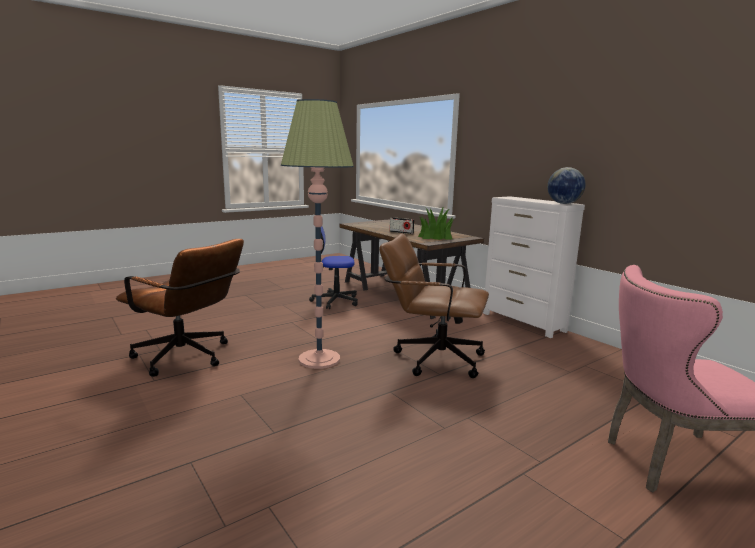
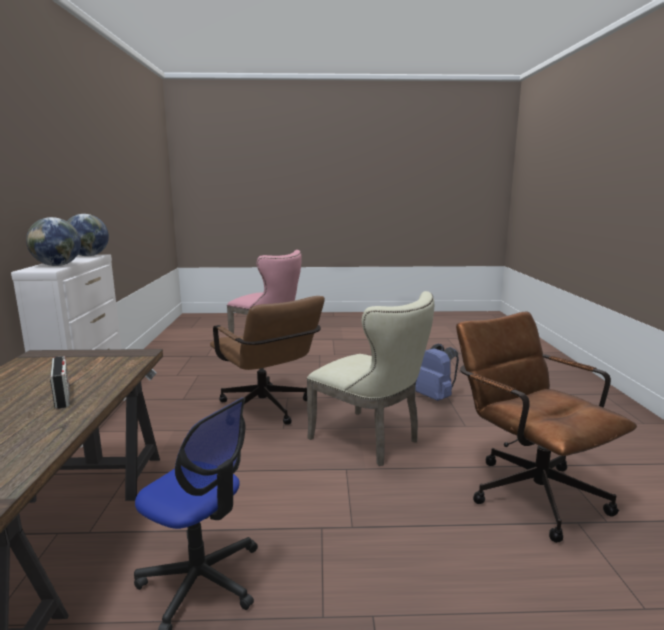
camera: 145 degrees left, 0 degrees up
floor lamp [281,99,354,369] -> beige chair [307,291,434,466]
potted plant [418,207,454,240] -> none
none -> globe [26,217,81,266]
none -> blue backpack [415,343,459,401]

